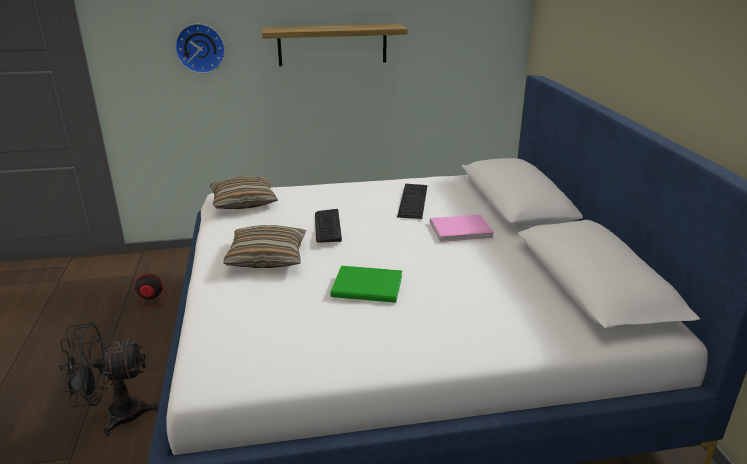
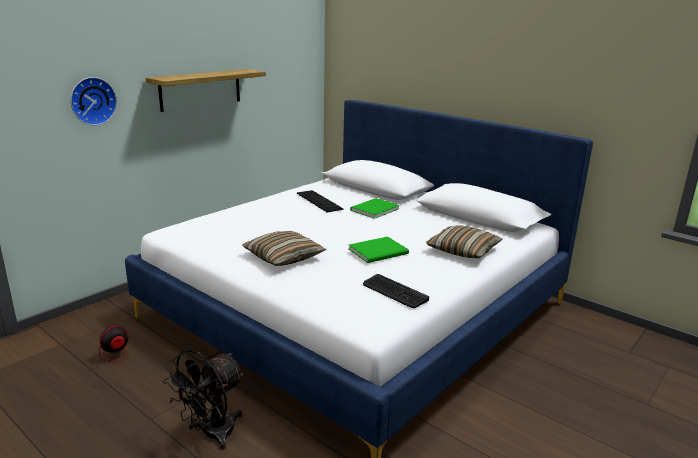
camera: 40 degrees left, 5 degrees down
pillow [210,176,278,209] -> pillow moved to [426,225,502,258]
keyboard [315,209,342,243] -> keyboard moved to [363,274,429,308]
pink book [430,215,494,242] -> green book [350,198,400,219]

